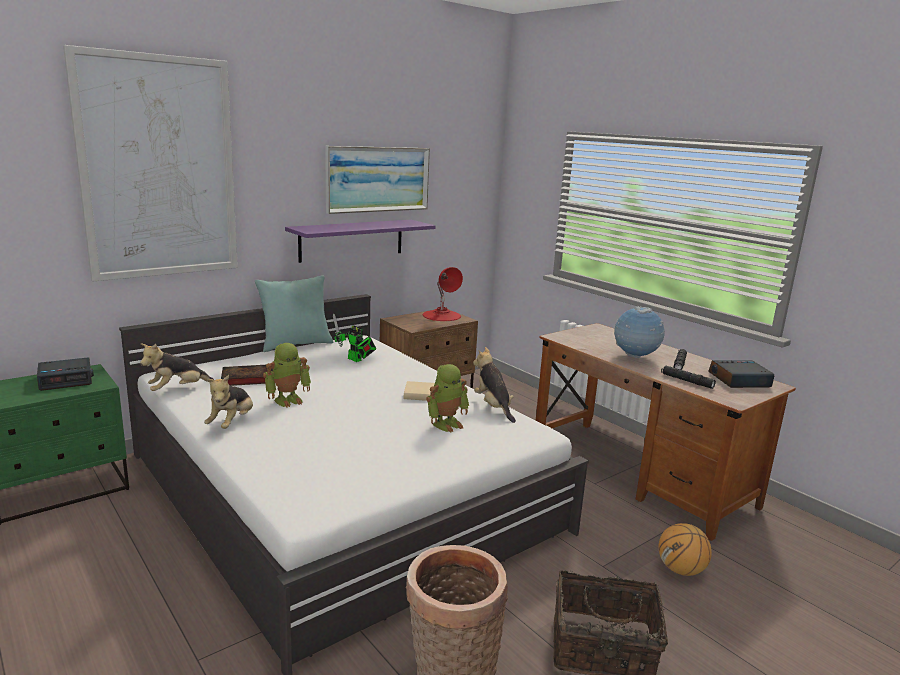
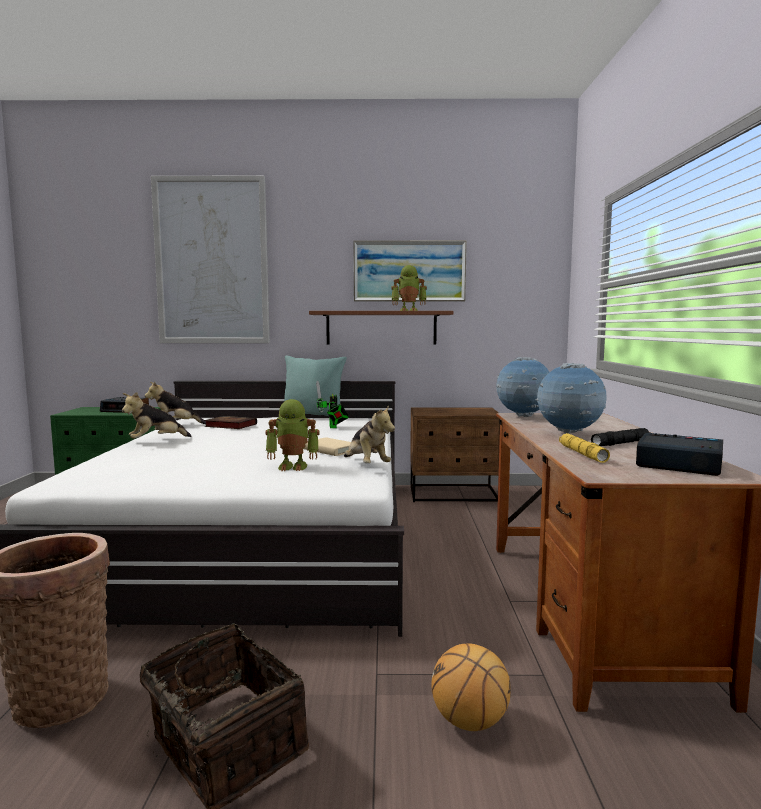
camera: 40 degrees right, 10 degrees down
toy robot [263,343,311,408] -> toy robot moved to [391,265,427,311]
purple shelf [285,220,435,263] -> brown shelf [309,311,454,345]
red table lamp [423,267,463,321] -> none
plush toy [473,347,516,423] -> plush toy turned 135 degrees clockwise [344,405,395,463]
black flashlight [661,366,716,389] -> yellow flashlight [559,433,610,463]
none -> globe [496,357,550,417]

